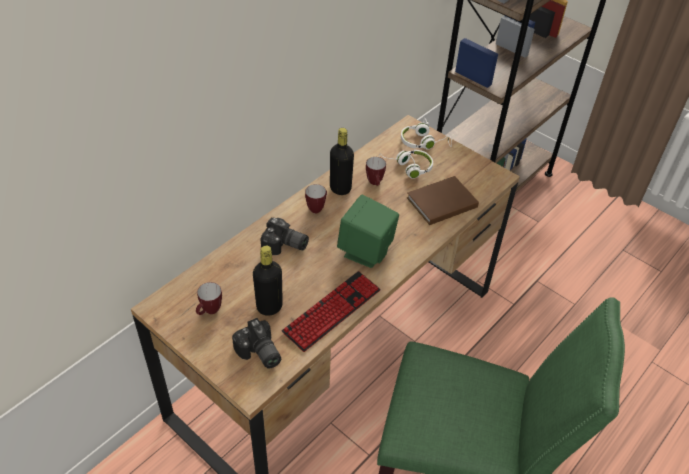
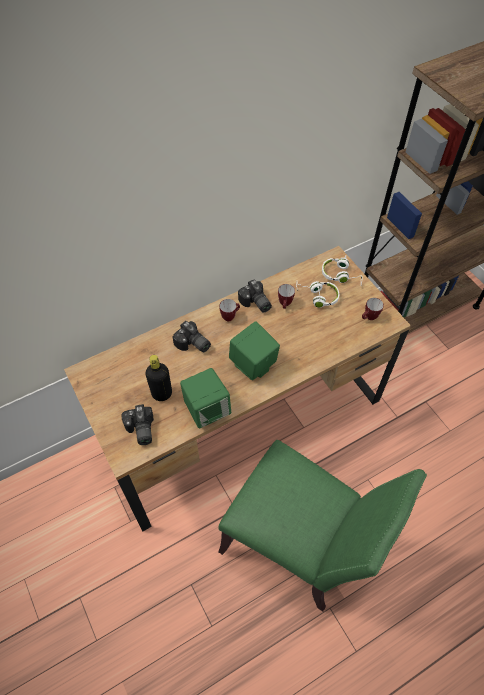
camera: 20 degrees right, 10 degrees up
mug [196,282,222,315] -> mug moved to [362,298,384,320]
keyboard [282,271,381,352] -> green speaker [180,368,231,428]
black bottle [330,128,354,195] -> camera [238,279,272,312]
brown book [407,176,479,225] -> none

